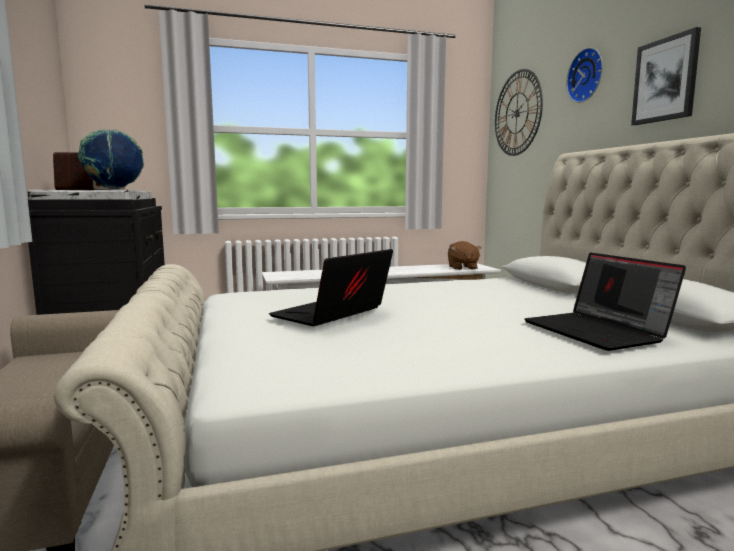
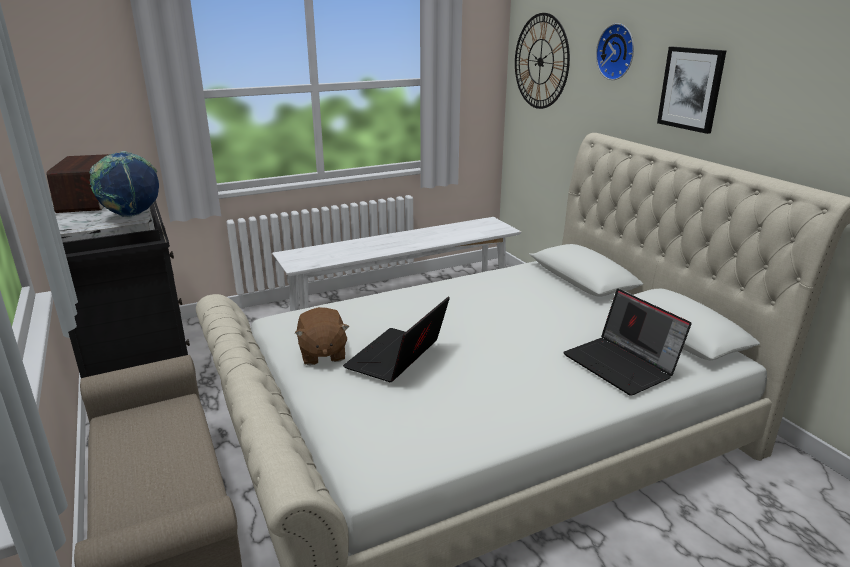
camera: 10 degrees left, 15 degrees up
brown plush toy [448,241,482,270] -> brown plush toy moved to [295,307,349,365]

